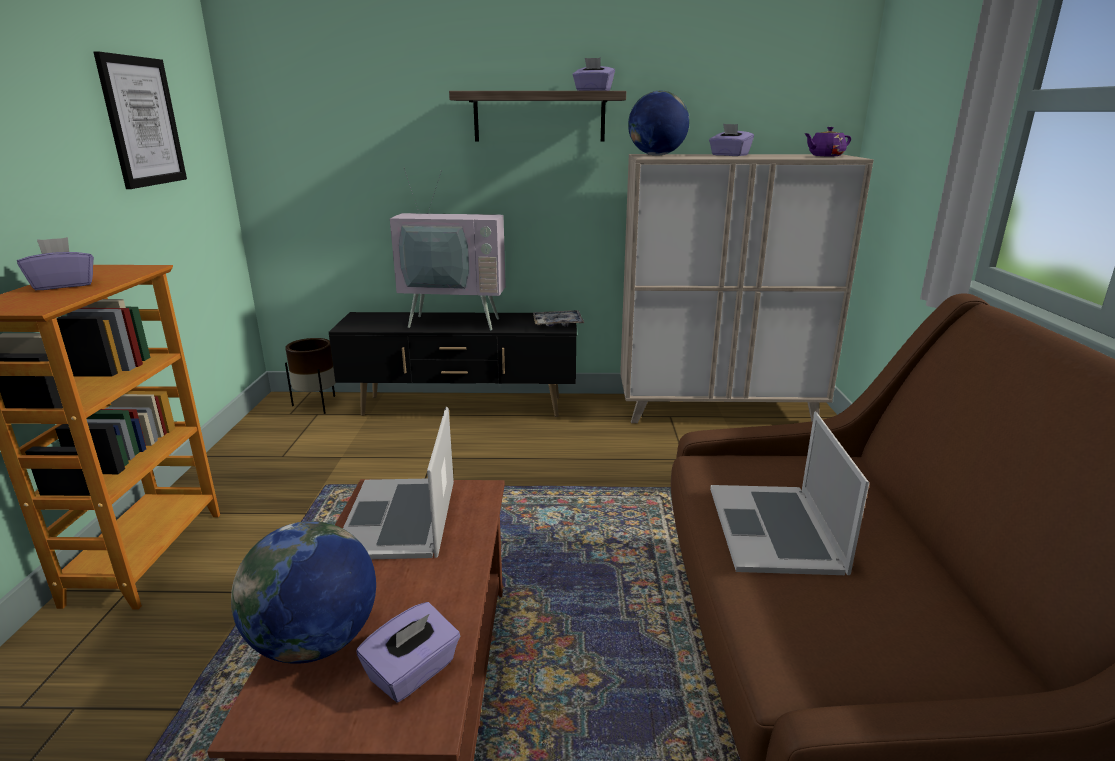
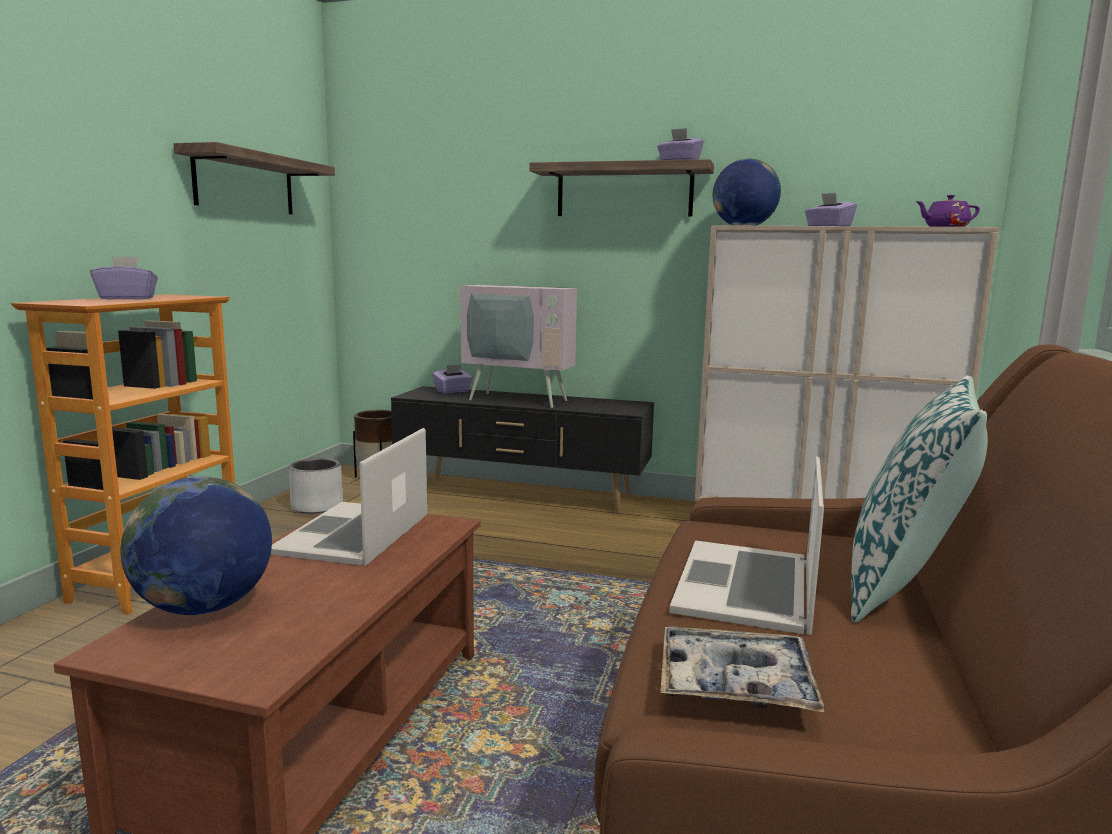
camera: 15 degrees right, 10 degrees down
picture [94,51,187,189] -> shelf [173,142,335,214]
purple tissue box [356,602,460,702] -> purple tissue box moved to [432,364,473,393]
tray [533,310,584,327] -> tray moved to [660,626,825,713]
none -> grey planter [289,458,343,514]
none -> pillow [851,375,988,623]

